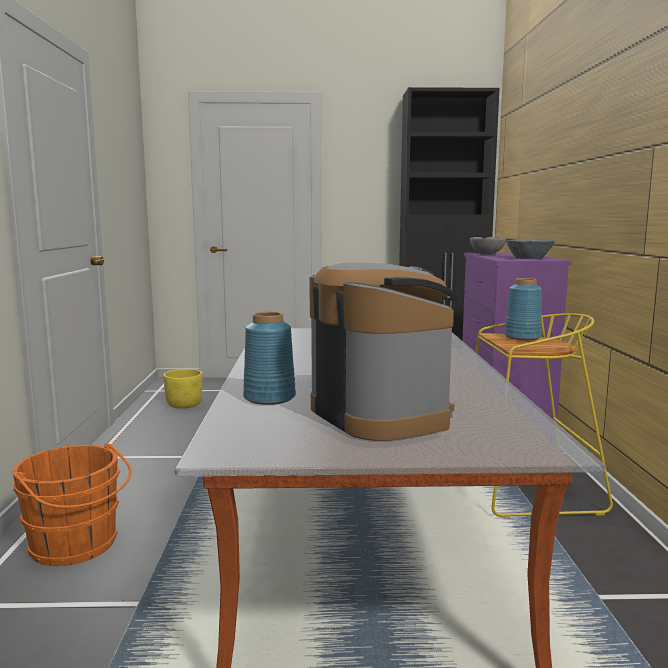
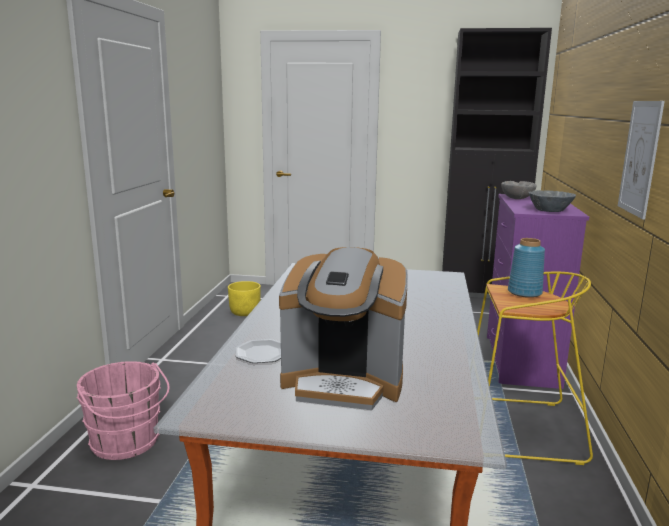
camera: 10 degrees right, 5 degrees up
orange bucket [13,443,132,566] -> pink bucket [77,361,170,460]
blue vase [243,312,296,405] -> plate [235,339,281,363]
coffee machine [309,263,460,441] -> coffee machine turned 120 degrees clockwise [279,247,408,410]
none -> picture [618,101,665,219]

